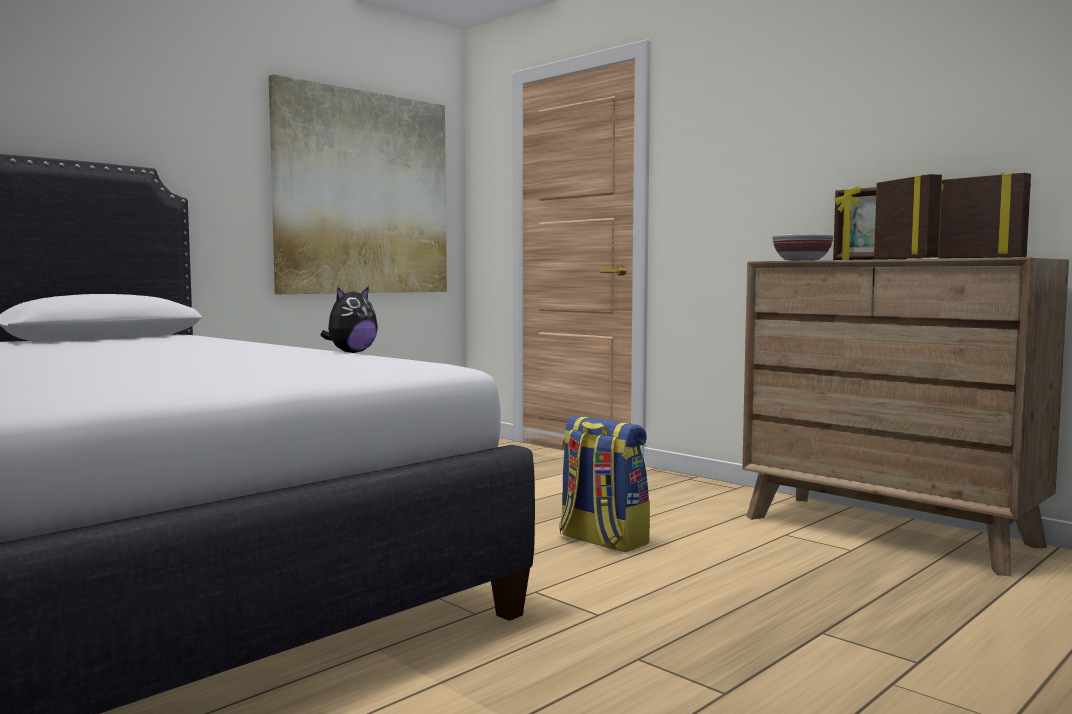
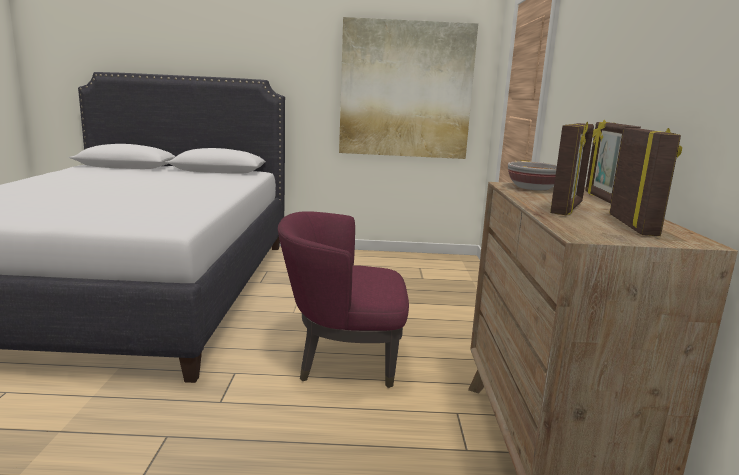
camera: 45 degrees right, 10 degrees up
plush toy [320,286,378,353] -> none
backpack [559,416,650,552] -> purple armchair [278,211,409,388]

